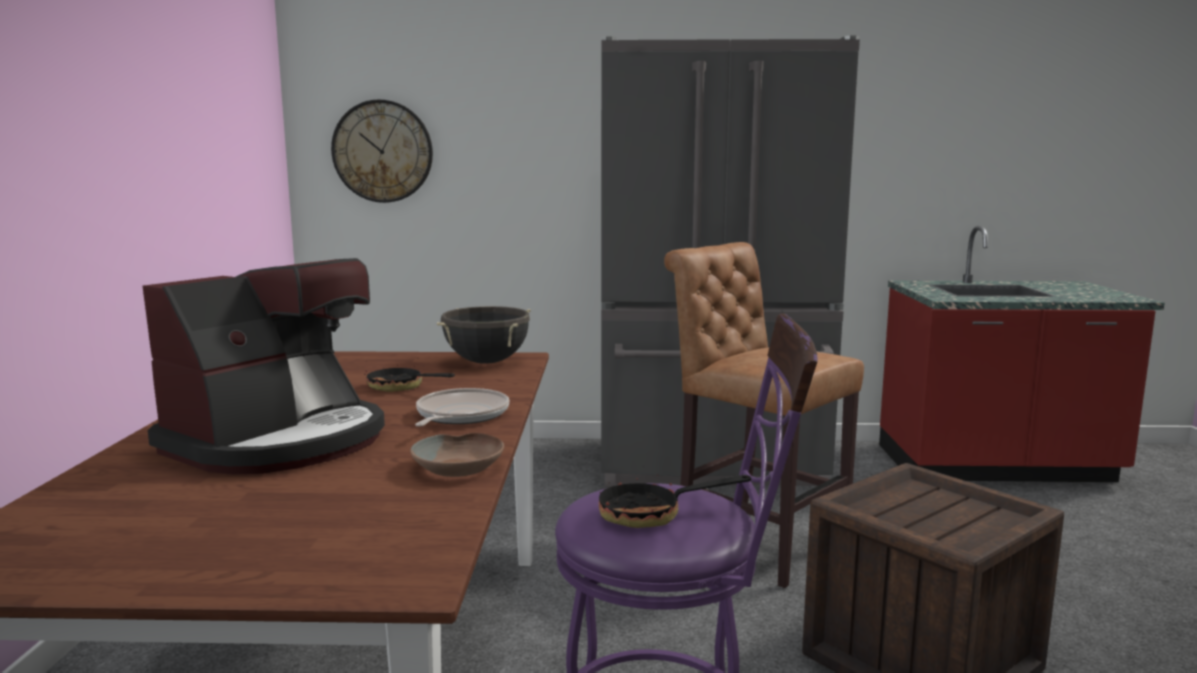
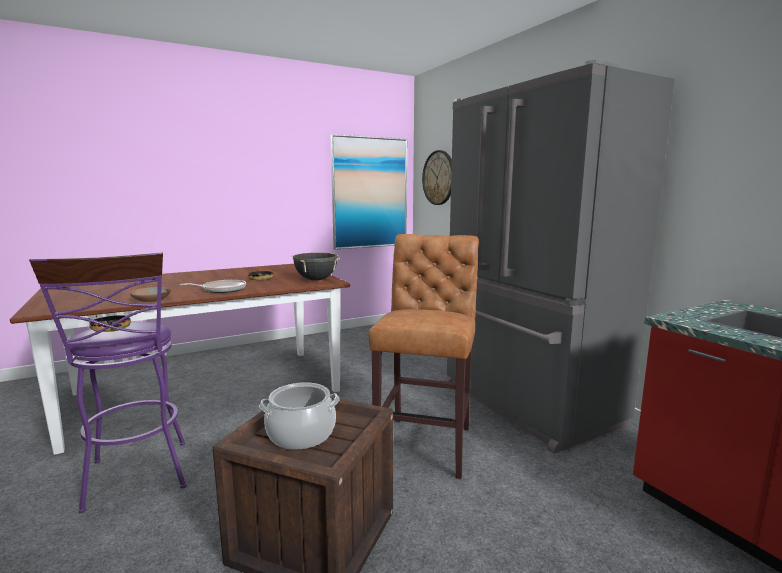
camera: 60 degrees right, 0 degrees up
coffee machine [142,258,385,474] -> none
none -> cooking pot [259,382,339,450]
none -> picture [331,134,407,249]

